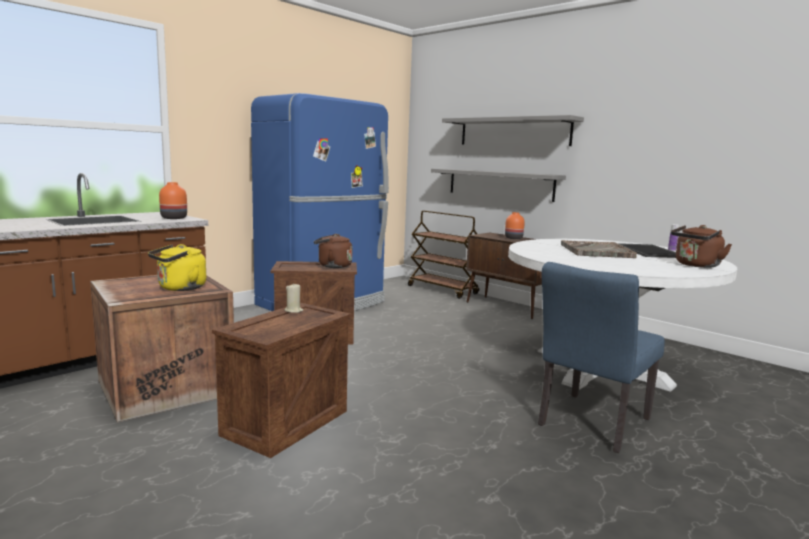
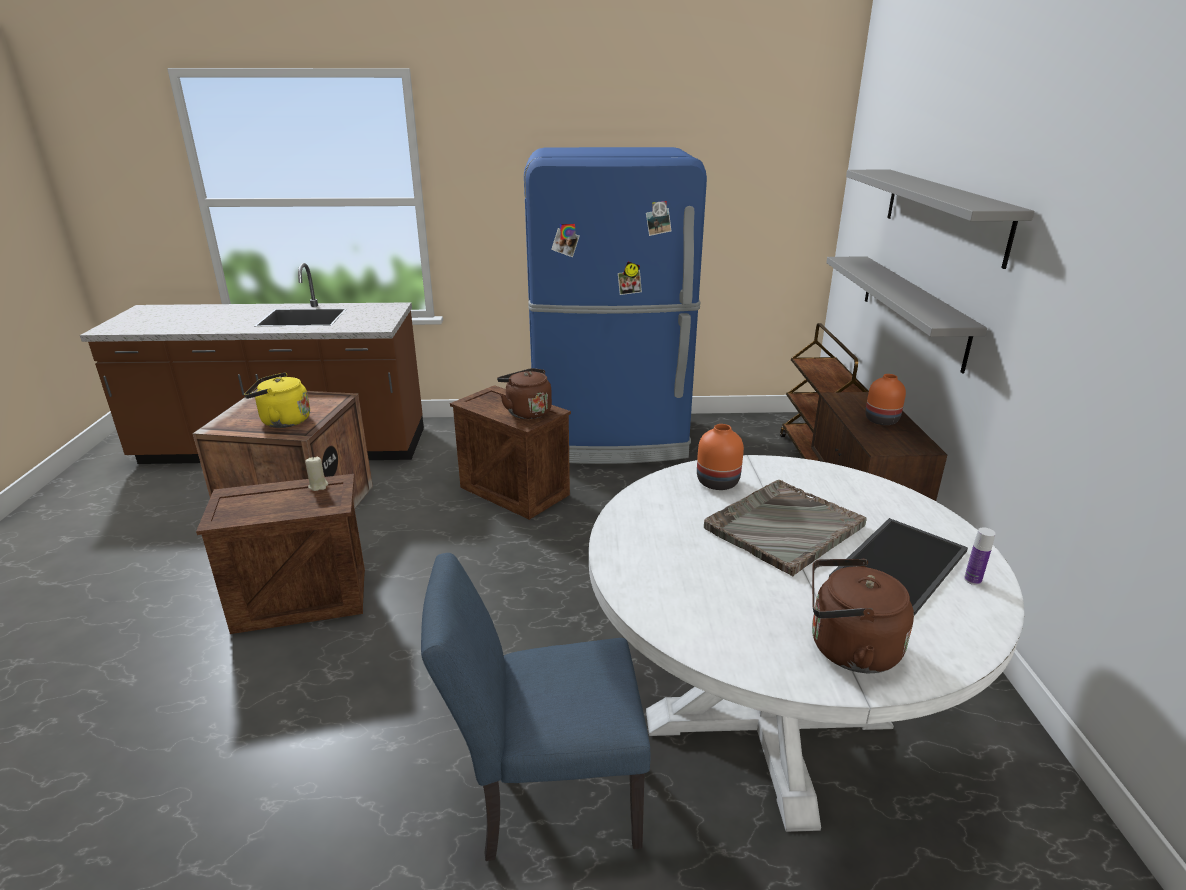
camera: 45 degrees right, 15 degrees up
orange vase [159,182,187,219] -> orange vase moved to [697,424,744,490]

